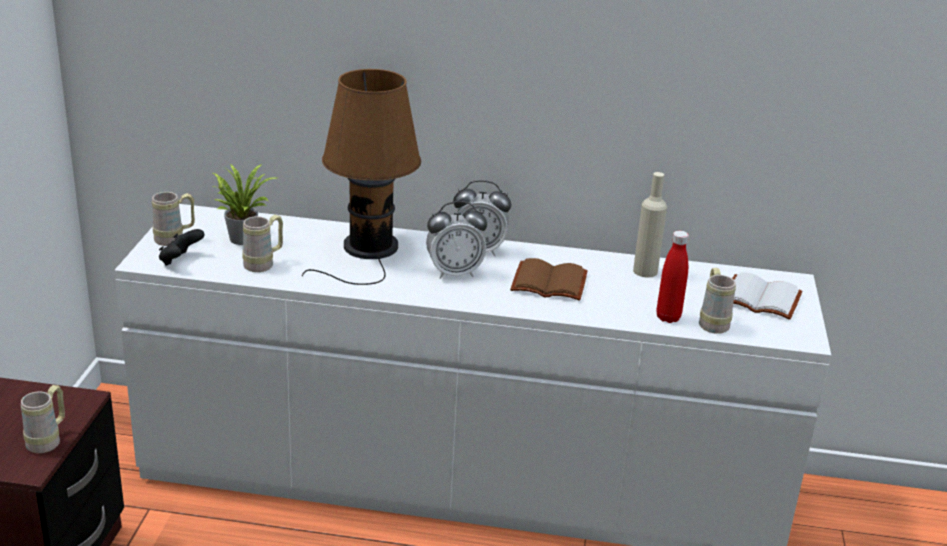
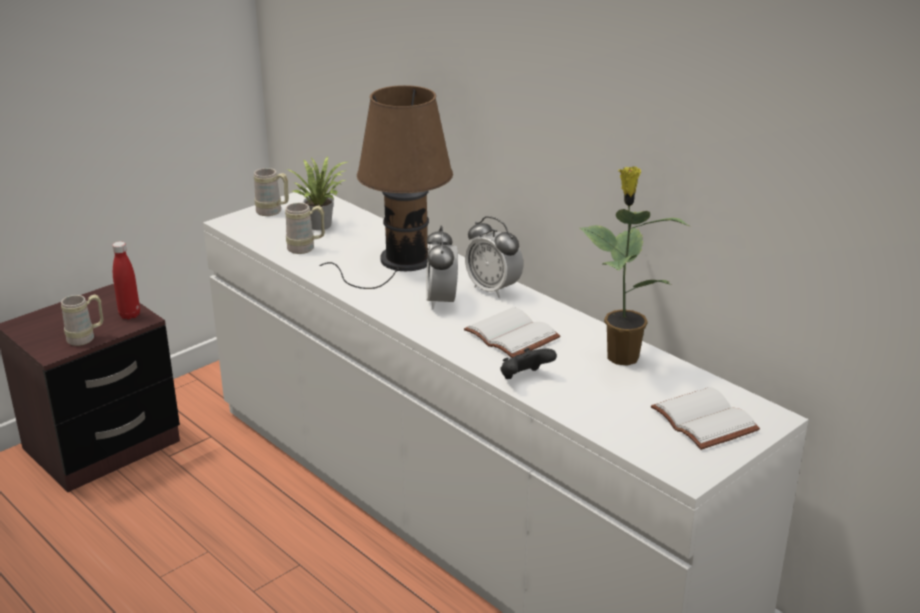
camera: 40 degrees right, 0 degrees up
black game controller [159,229,204,266] -> black game controller moved to [500,348,557,379]
alarm clock [426,201,487,279] -> alarm clock turned 60 degrees clockwise [426,226,458,310]
brown book [510,258,588,301] -> white book [464,307,560,358]
beige bottle [633,172,667,278] -> potted plant [580,167,689,366]
red bottle [656,231,689,323] -> red bottle moved to [112,241,140,319]
beige mug [699,268,736,334] -> none

